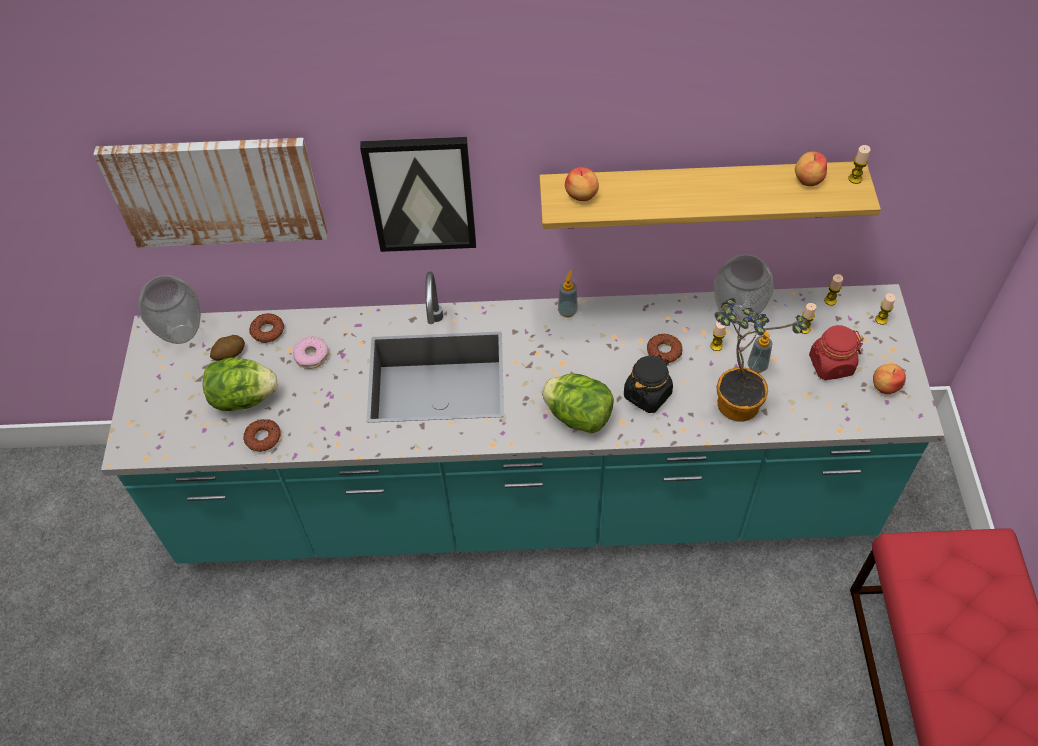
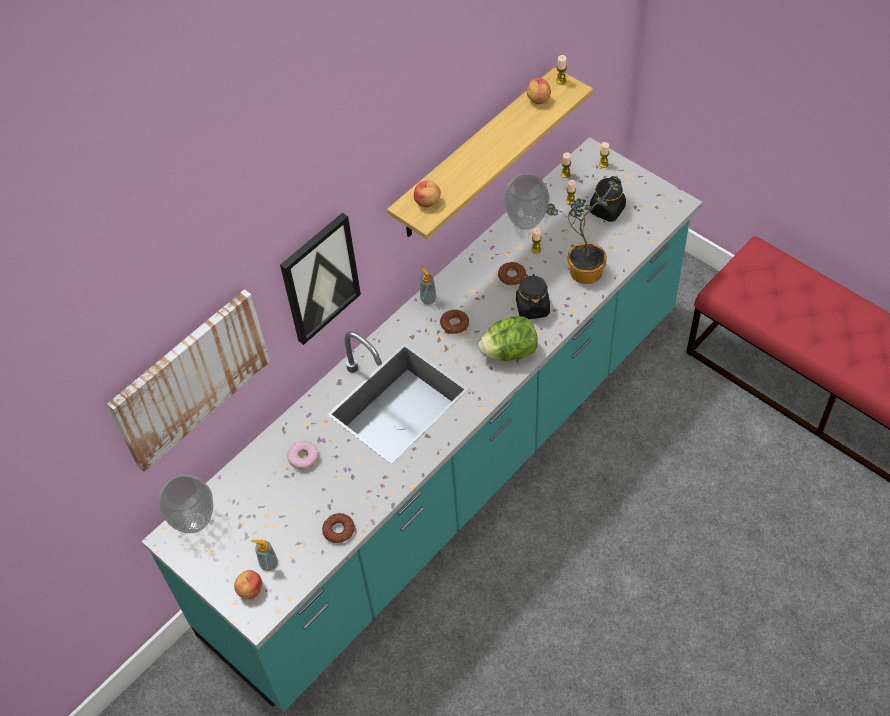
camera: 45 degrees left, 0 degrees up
lettuce [203,357,277,411] -> none
potato [210,335,245,361] -> none
donut [249,313,284,343] -> donut moved to [440,310,469,334]
soap dispenser [748,331,773,373] -> soap dispenser moved to [251,540,278,571]
red jar [809,325,863,380] -> black jar [590,176,626,222]
apple [873,364,906,394] -> apple moved to [234,570,262,599]

